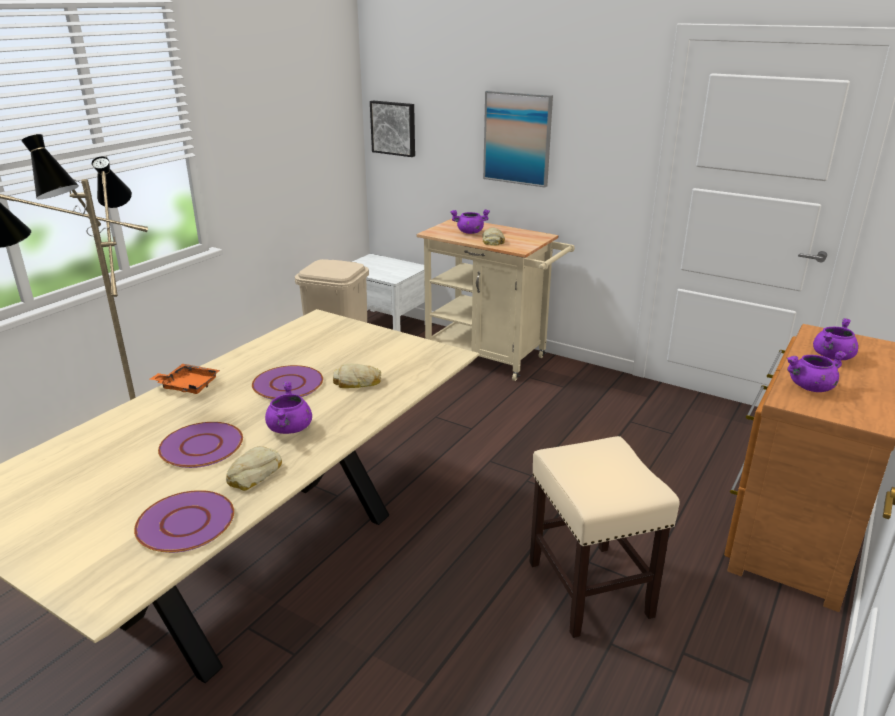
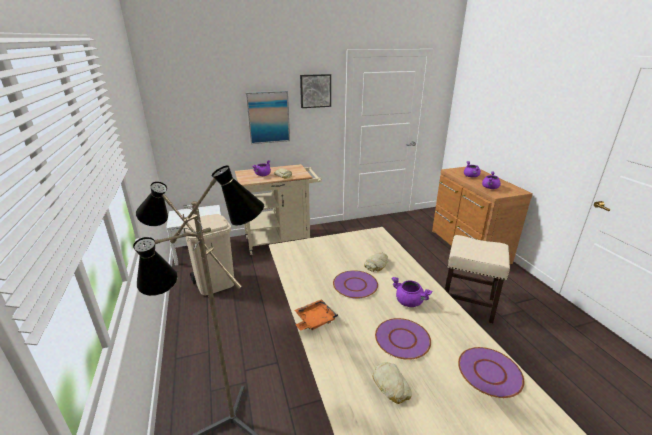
camera: 50 degrees left, 0 degrees up
bread [226,446,282,491] -> bread moved to [372,362,412,404]
picture [370,100,415,157] -> picture moved to [300,74,331,108]

